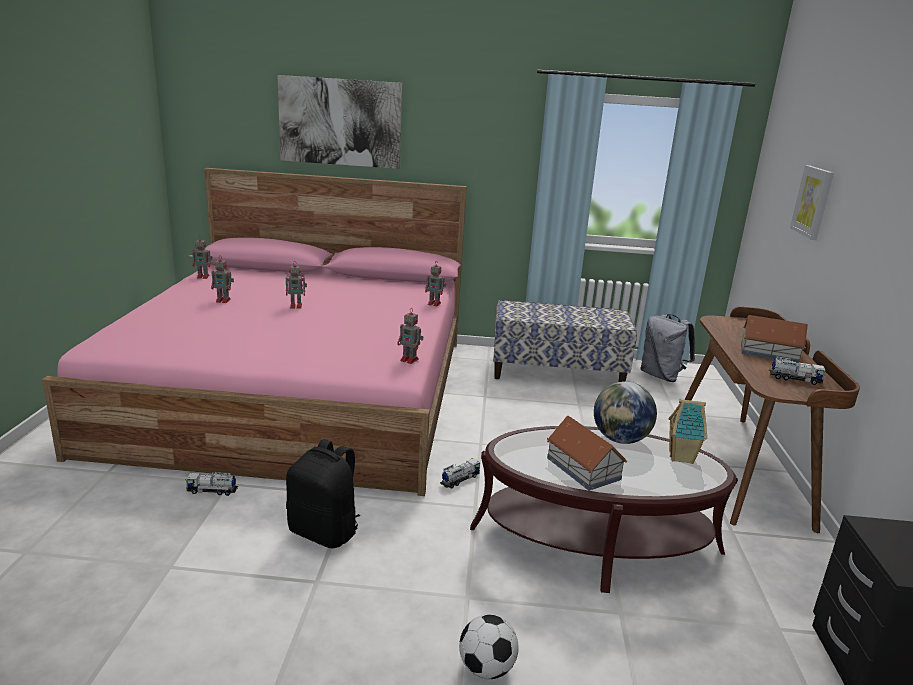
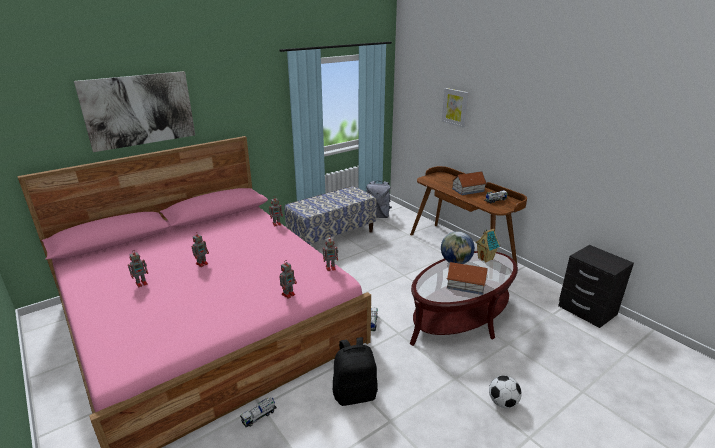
camera: 40 degrees left, 5 degrees up
toy robot [192,239,213,279] -> toy robot moved to [279,261,297,299]

